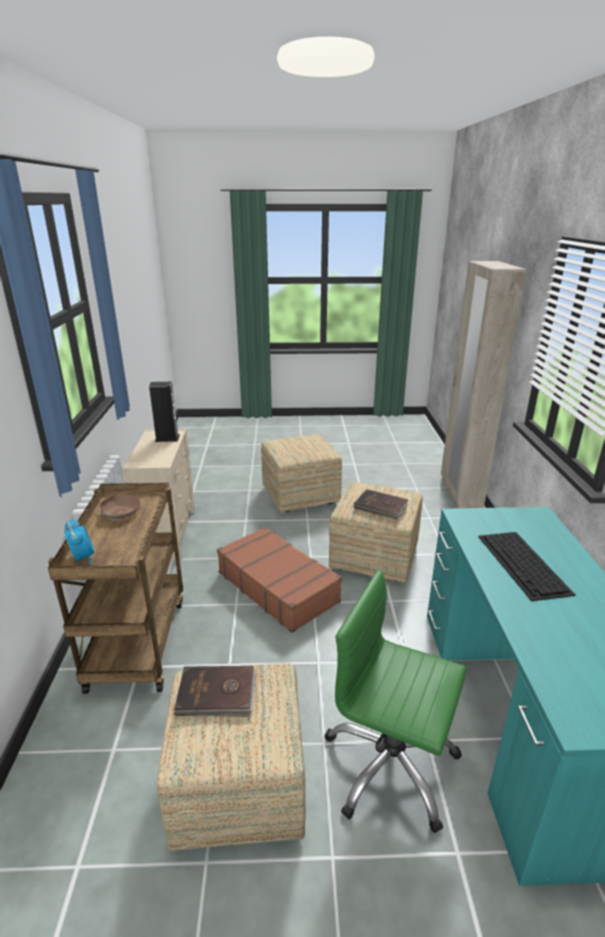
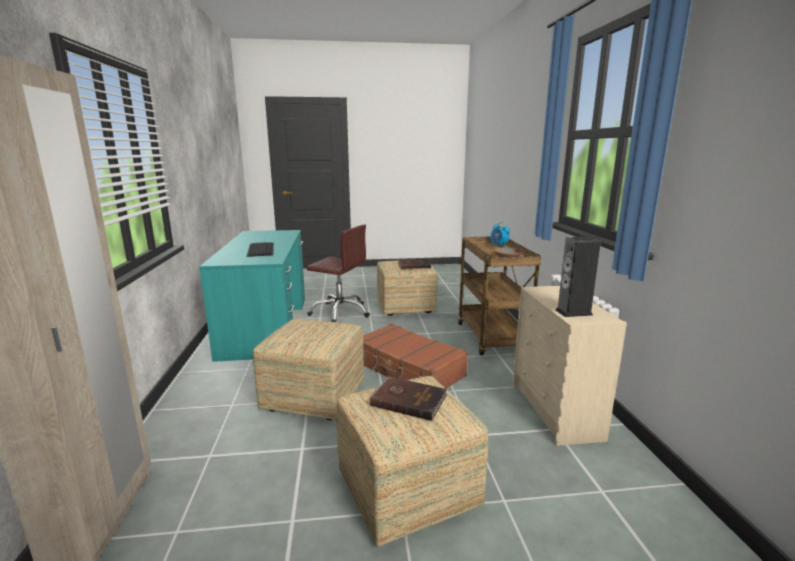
camera: 175 degrees right, 10 degrees down
green office chair [325,569,467,833] -> brown office chair [307,225,370,322]
brown book [353,489,408,519] -> brown book moved to [370,377,447,421]

